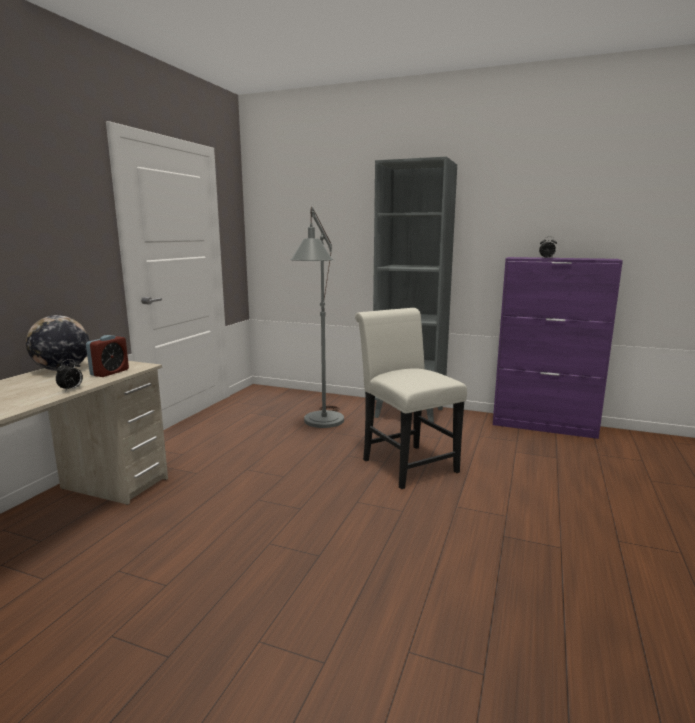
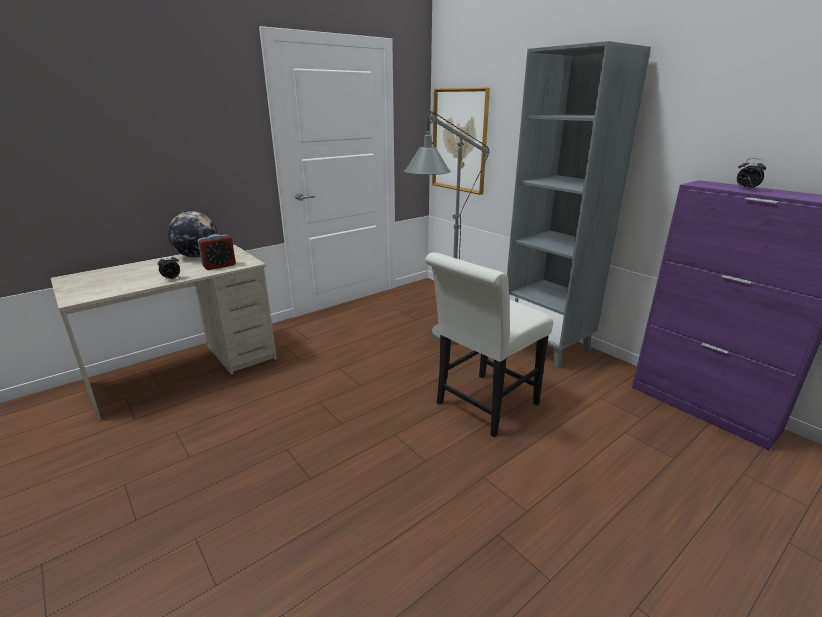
camera: 30 degrees right, 10 degrees up
white chair [355,308,467,489] -> white chair turned 135 degrees counterclockwise [425,252,553,437]
none -> picture [432,88,490,195]

